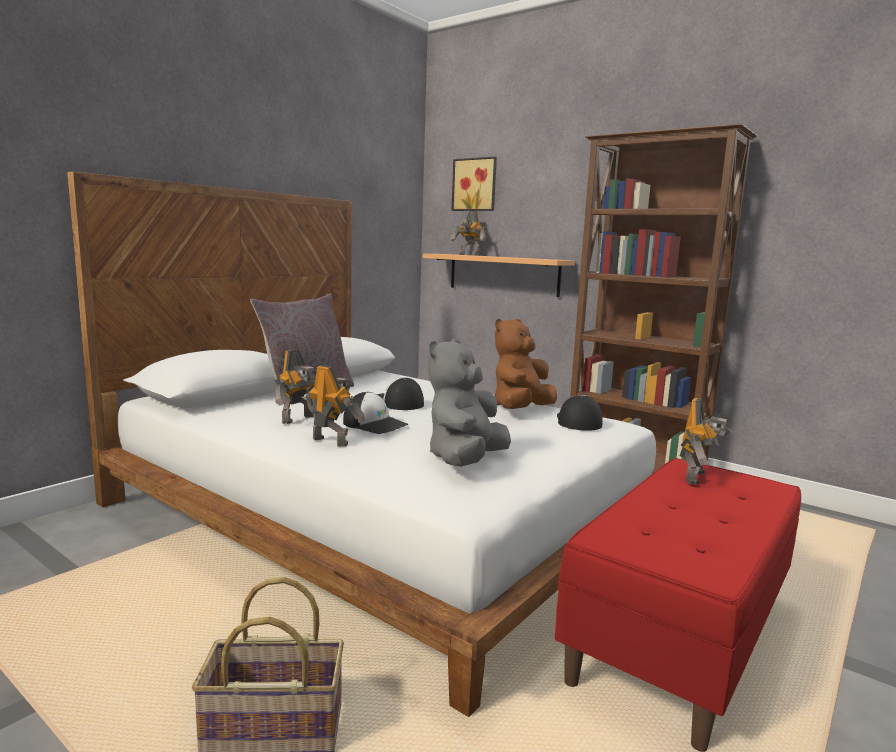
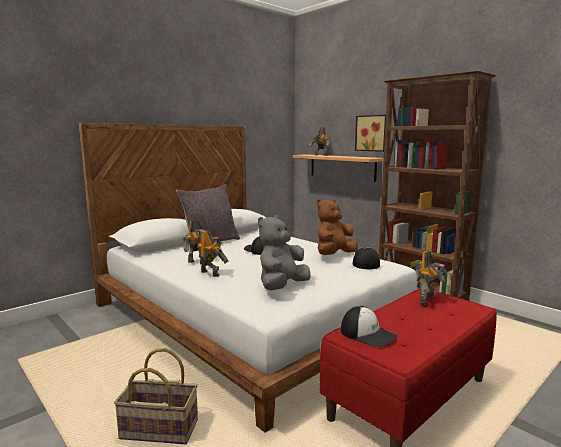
camera: 10 degrees right, 0 degrees up
cap [343,392,408,434] -> cap moved to [341,306,398,347]
picture [451,157,497,211] -> picture moved to [355,115,386,152]

